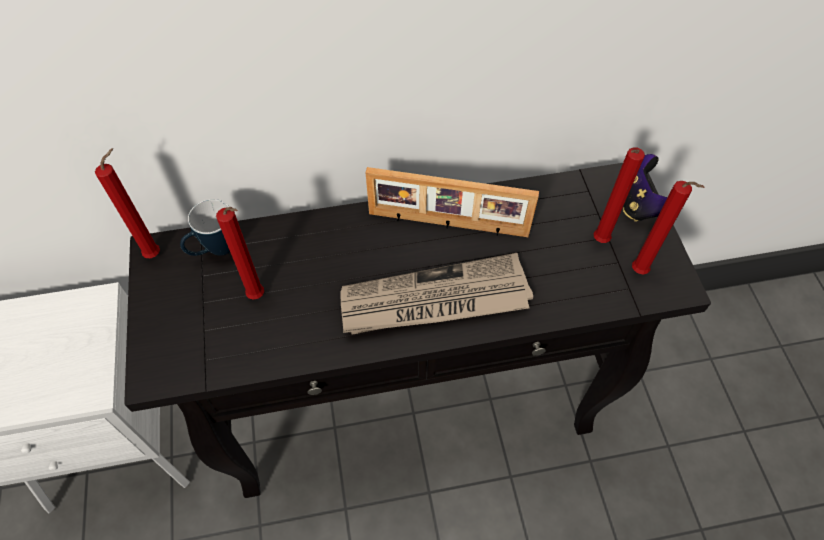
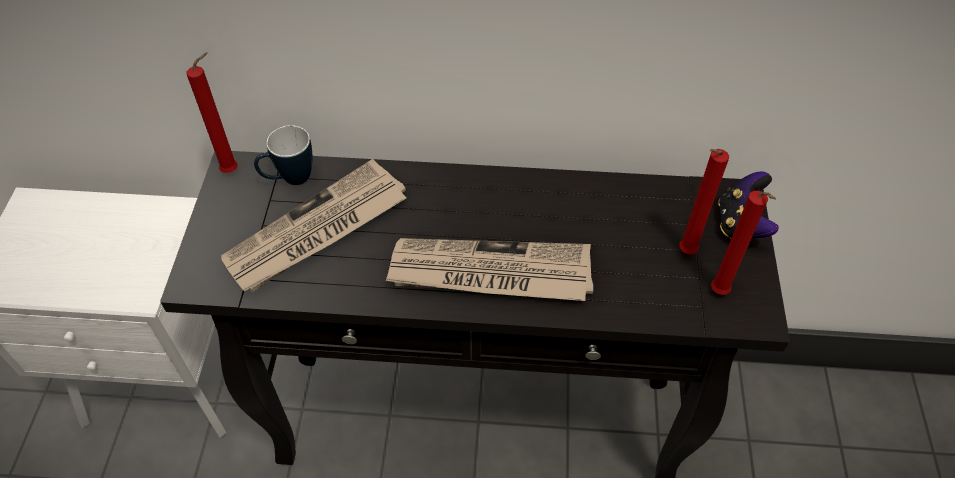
camera: 15 degrees right, 5 degrees down
red candle [216,207,264,300] -> newspaper [220,159,406,292]
picture frame [366,167,539,237] -> none

